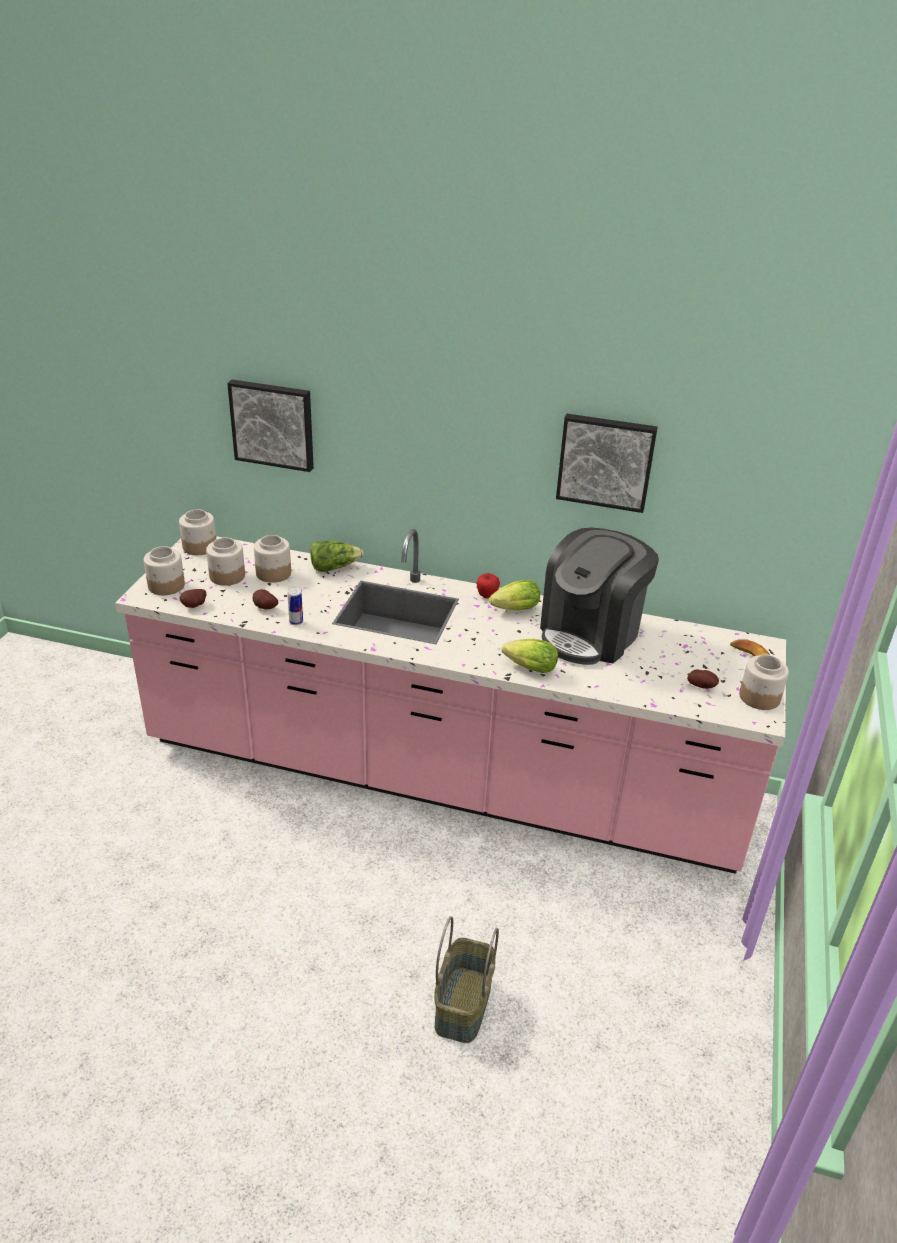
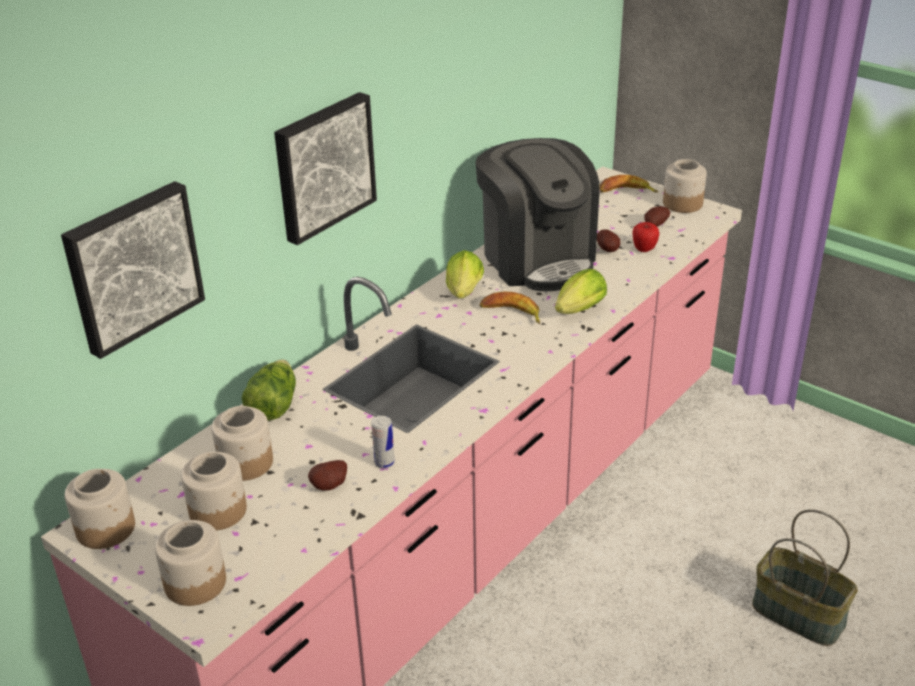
camera: 65 degrees left, 0 degrees up
potato [179,589,206,608] -> potato moved to [597,229,620,252]
apple [476,573,500,599] -> apple moved to [632,222,659,252]
picture [556,414,658,513] -> picture moved to [274,92,377,245]
none -> banana [480,292,540,324]

